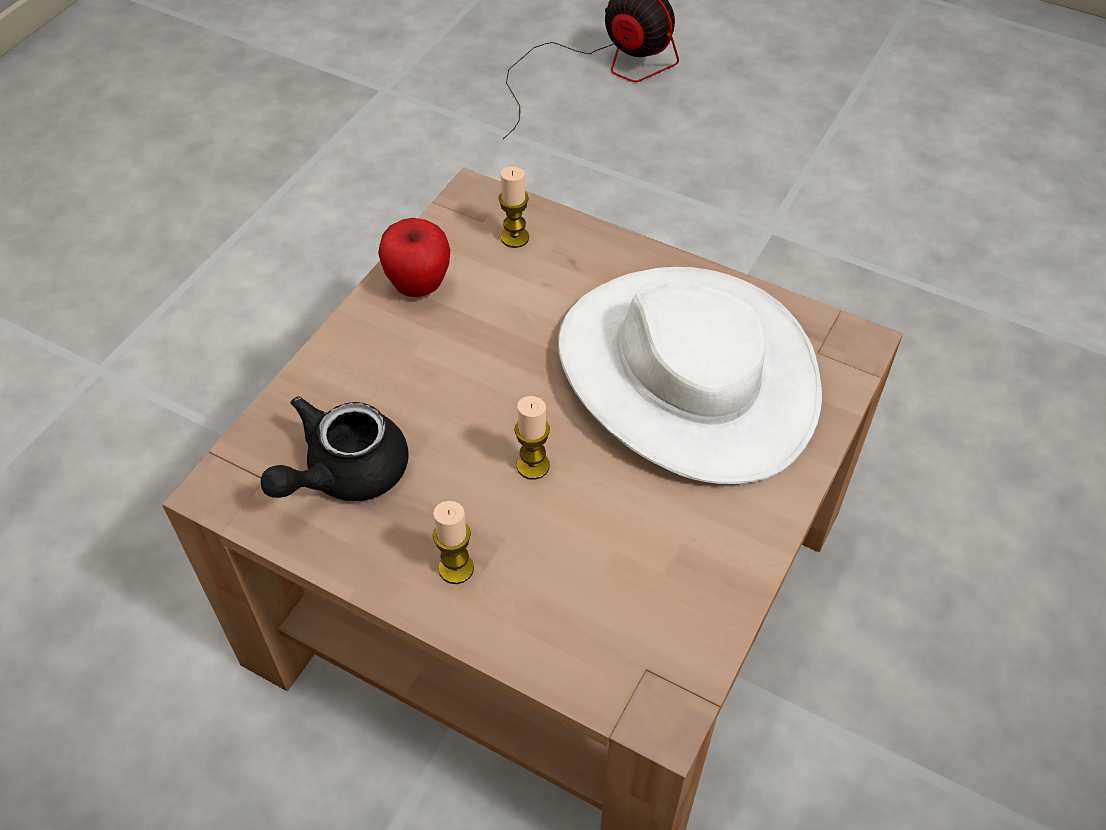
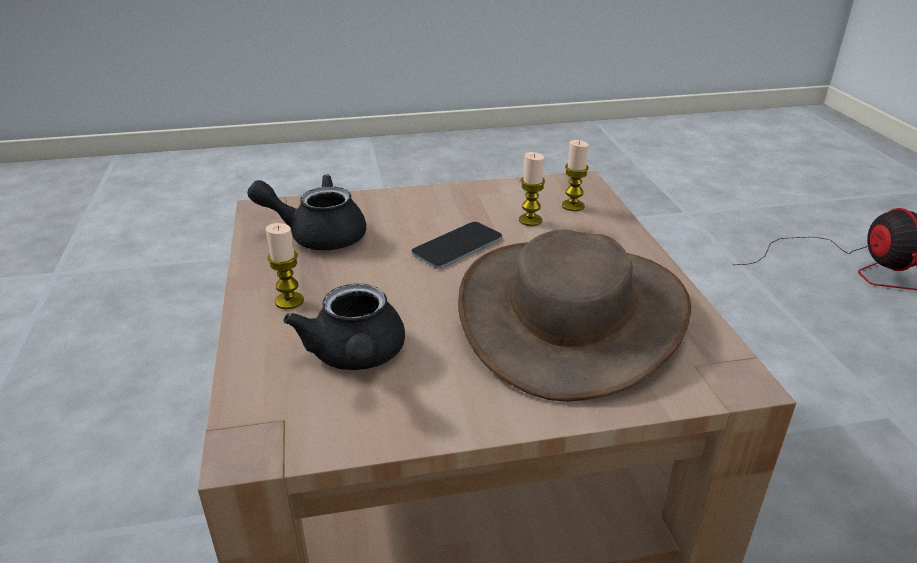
camera: 50 degrees right, 20 degrees down
apple [378,218,451,297] -> none
candle [515,396,550,480] -> candle moved to [519,152,545,226]
white hat [558,267,822,484] -> brown hat [458,230,691,402]
none -> black teapot [283,284,405,370]
none -> phone [411,222,502,269]

